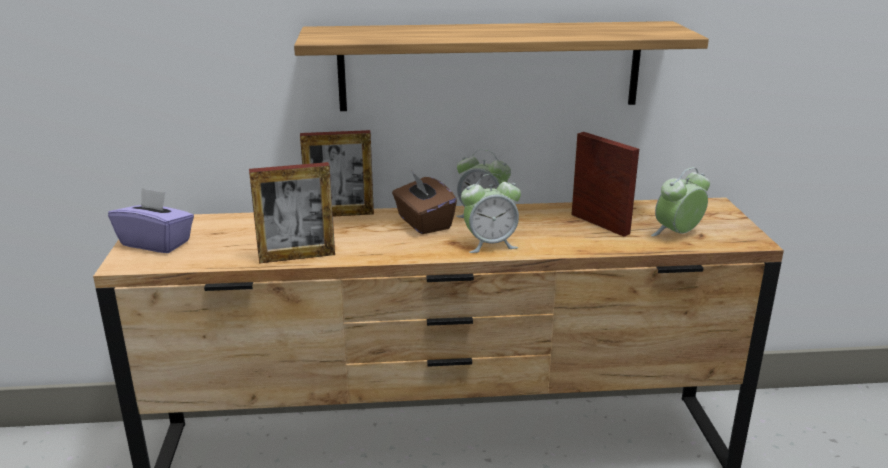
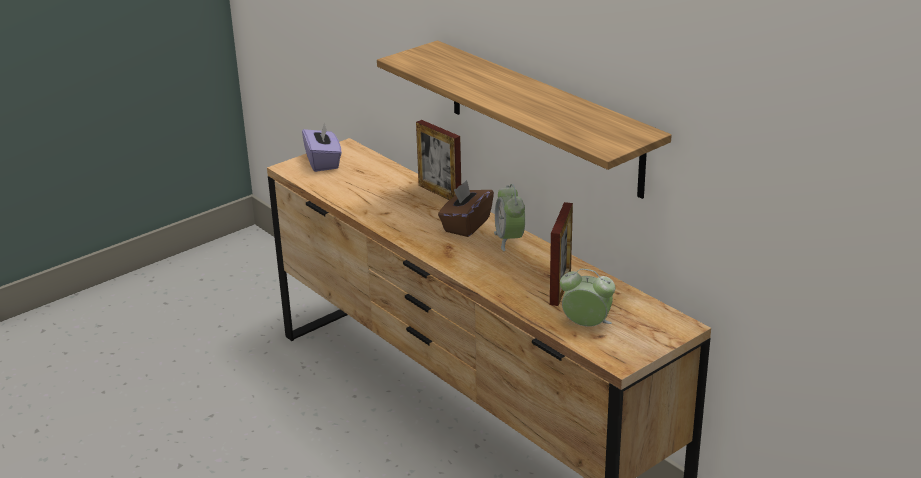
camera: 55 degrees right, 5 degrees up
picture frame [249,162,335,264] -> none
alarm clock [461,174,521,253] -> none

